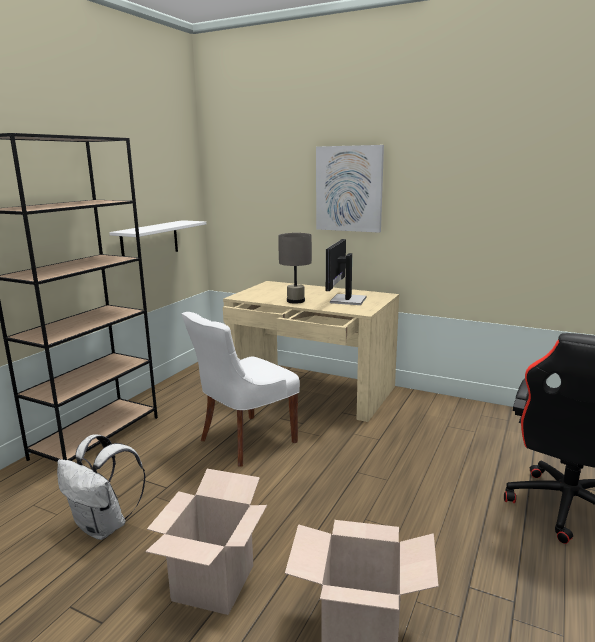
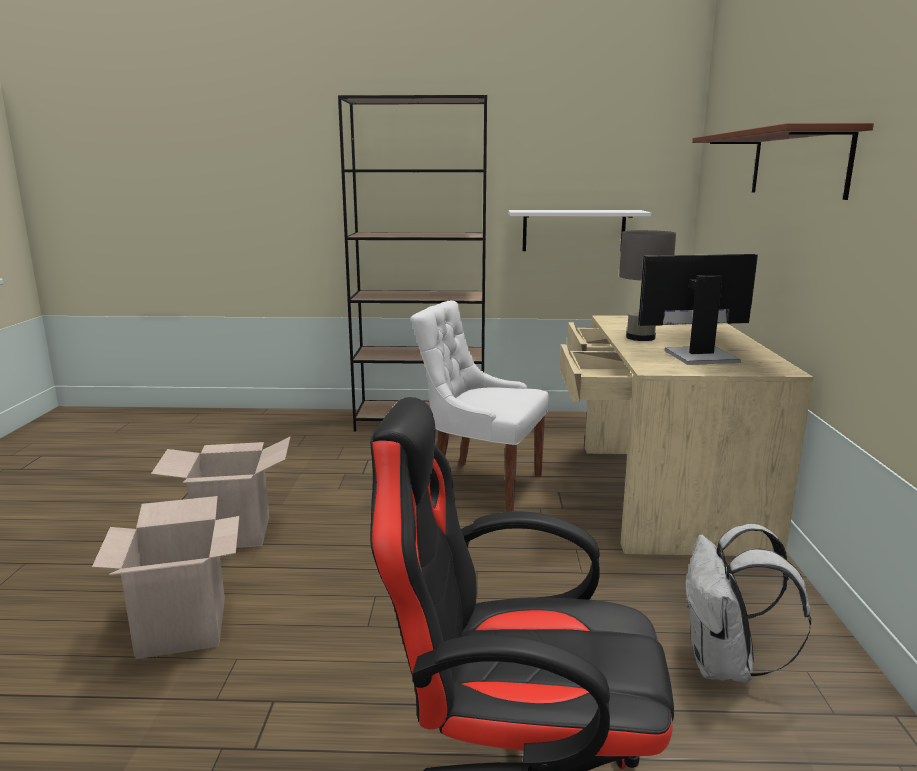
camera: 65 degrees right, 0 degrees up
white backpack [57,434,146,540] -> white backpack moved to [686,524,811,683]
picture [316,145,384,233] -> brown shelf [692,123,874,200]

